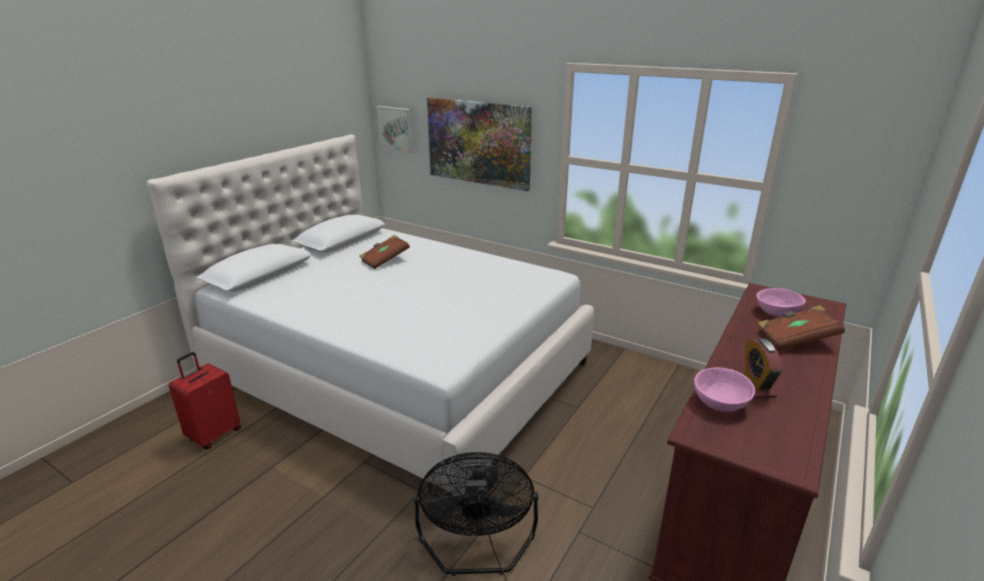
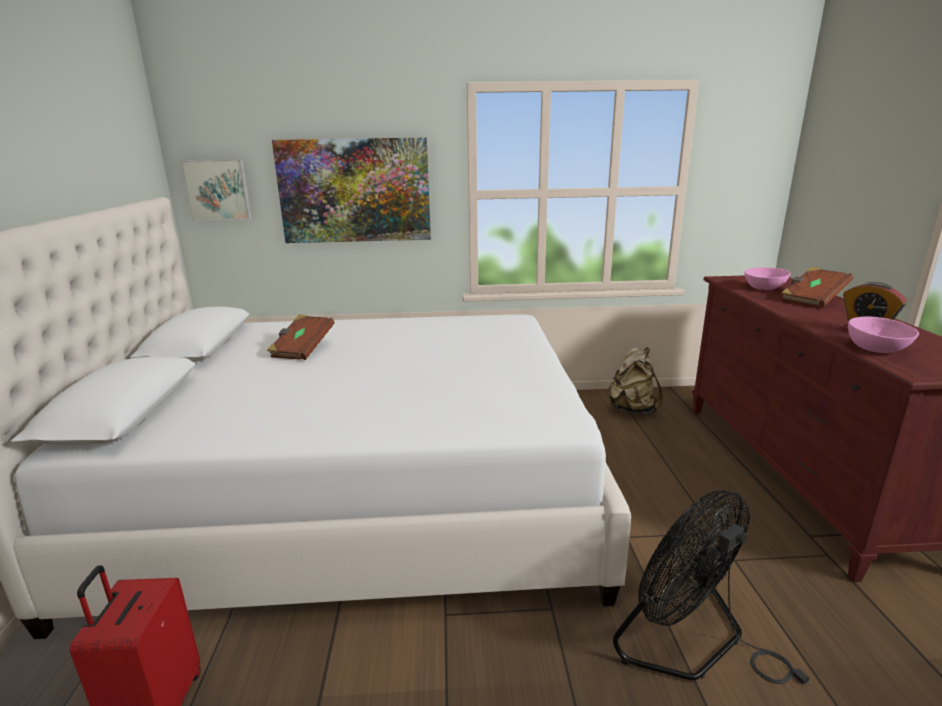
camera: 35 degrees left, 5 degrees down
none -> beige backpack [607,347,663,414]

